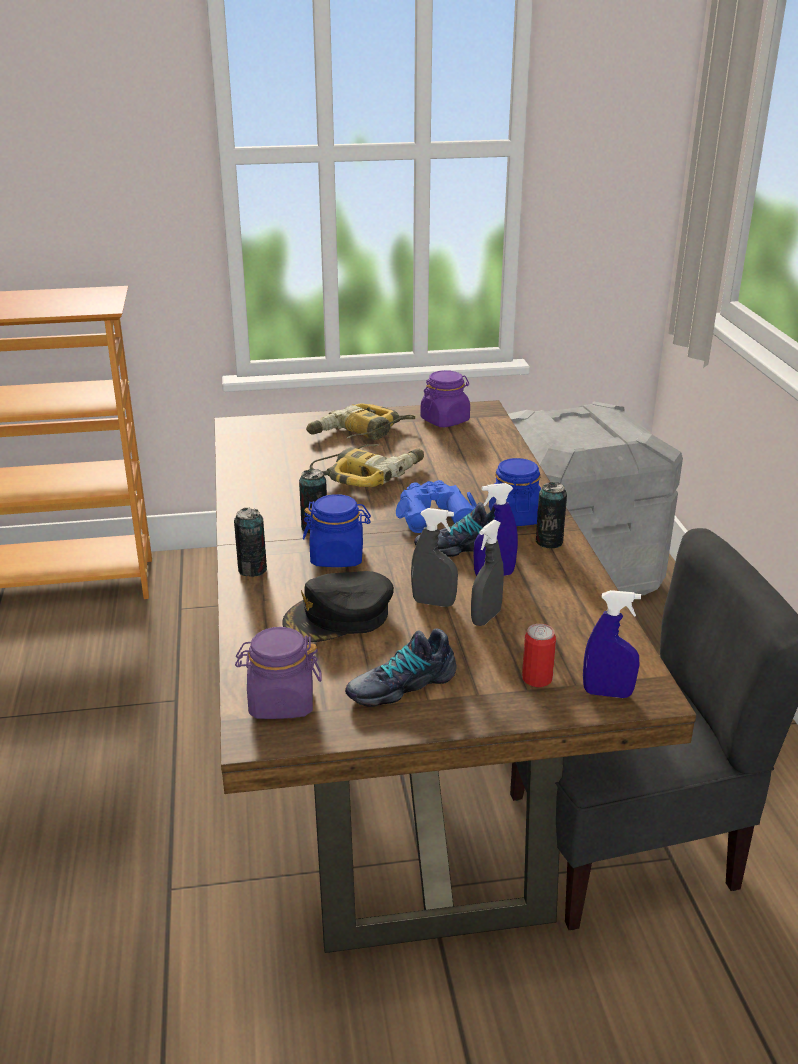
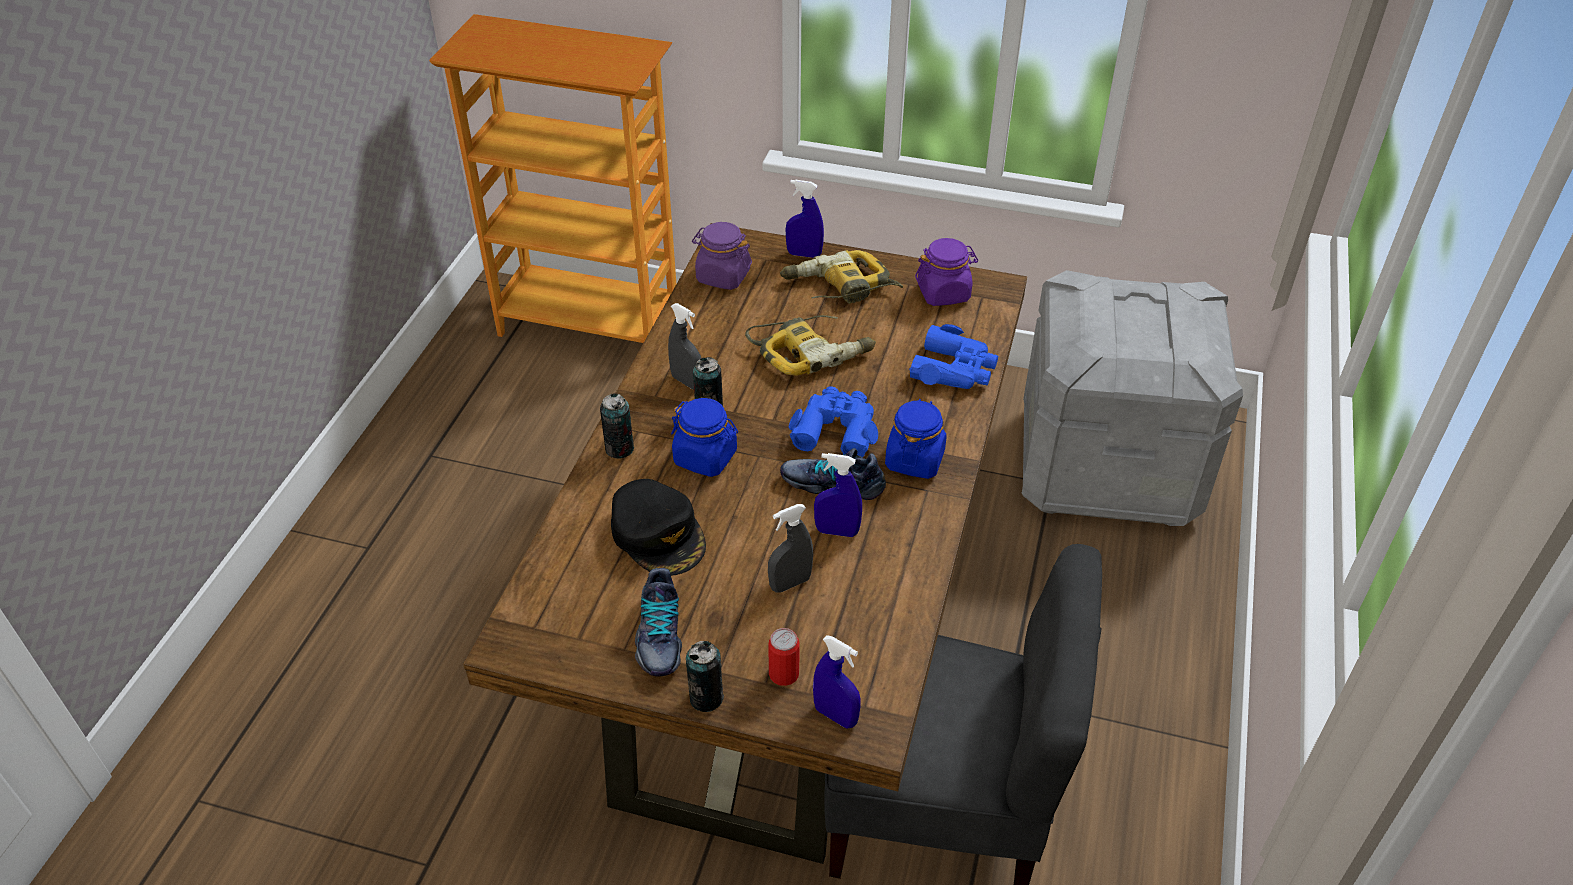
camera: 25 degrees right, 15 degrees up
purple jar [235,627,322,719] -> purple jar moved to [692,222,752,290]
black cap [282,571,394,642] -> black cap turned 120 degrees counterclockwise [611,479,706,576]
shoe [345,629,457,707] -> shoe turned 90 degrees counterclockwise [635,568,682,677]
grey spray bottle [411,508,458,607] -> grey spray bottle moved to [668,303,701,389]
can [536,482,567,548] -> can moved to [686,641,724,712]
none -> blue spray bottle [786,180,824,258]
none -> blue binoculars [909,324,998,389]

